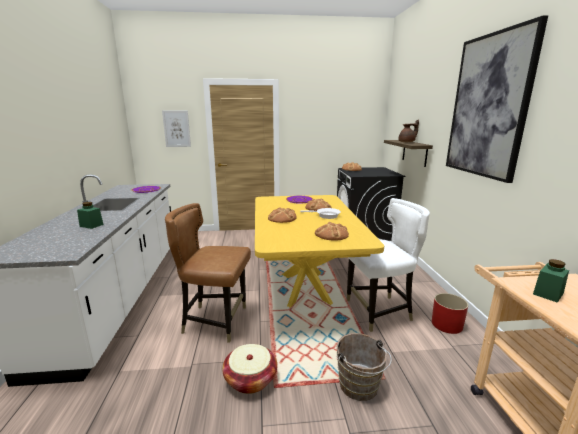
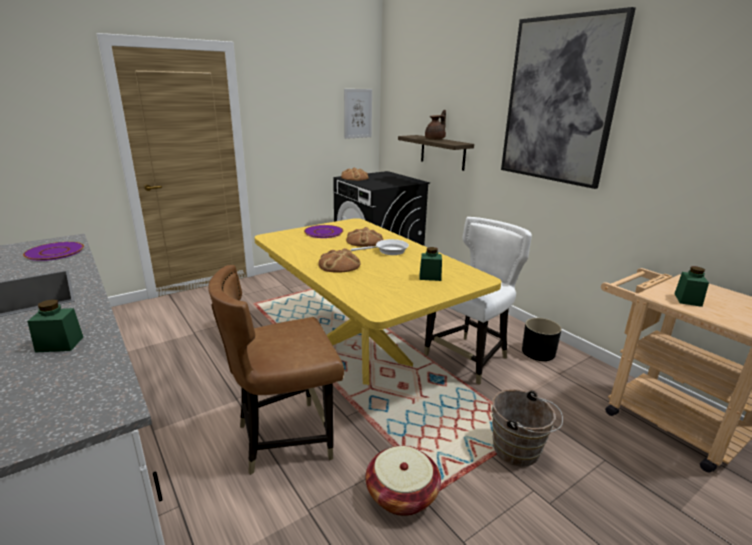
camera: 30 degrees left, 5 degrees up
picture [162,111,191,147] -> picture moved to [344,89,372,139]
bread [315,222,349,240] -> green jar [420,247,442,281]
red planter [432,293,468,334] -> black planter [522,318,562,361]

